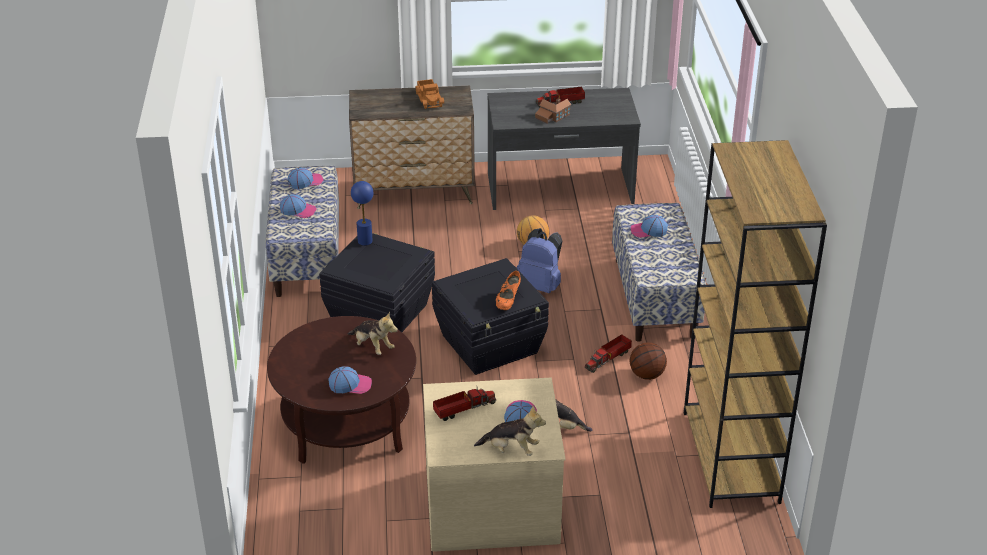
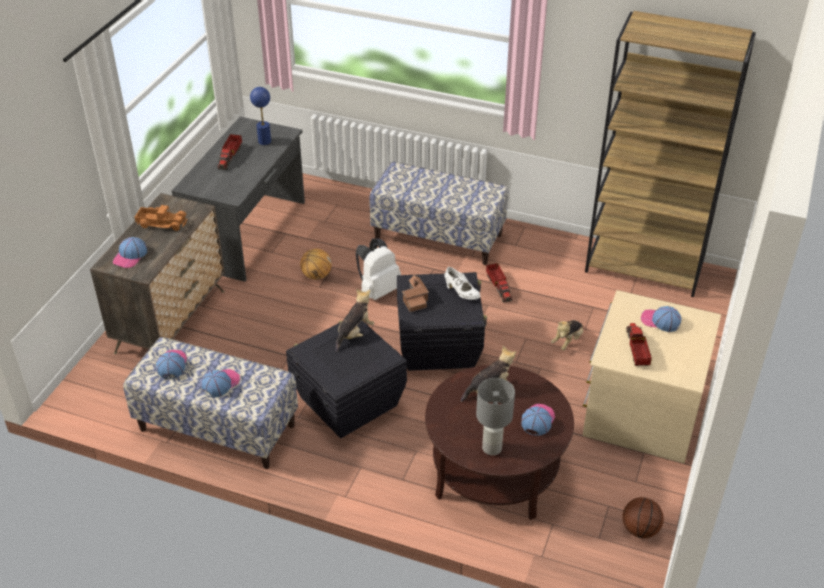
camera: 65 degrees left, 5 degrees up
blue table lamp [351,181,373,246] -> blue table lamp moved to [250,87,271,145]
plush toy [474,406,546,456] -> plush toy moved to [335,289,374,352]
orange shoe [496,271,521,310] -> white shoe [444,267,480,300]
blue backpack [516,228,562,293] -> white backpack [356,238,401,300]
toy house [535,98,571,124] -> toy house moved to [402,275,429,313]
basketball [629,342,667,380] -> basketball moved to [622,497,664,538]
cap [630,215,668,238] -> cap moved to [113,237,147,268]
none -> grey table lamp [476,378,515,455]

